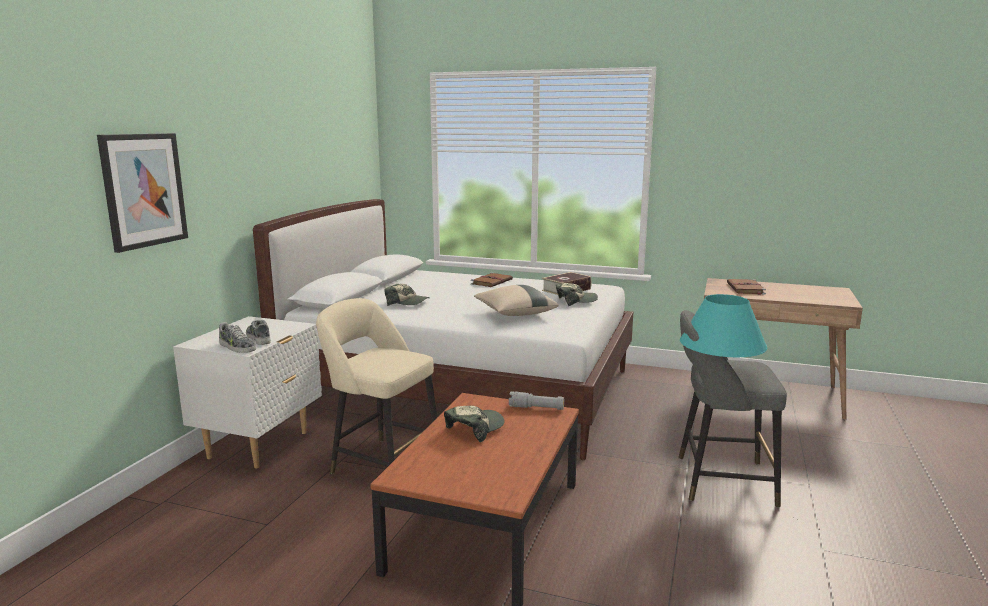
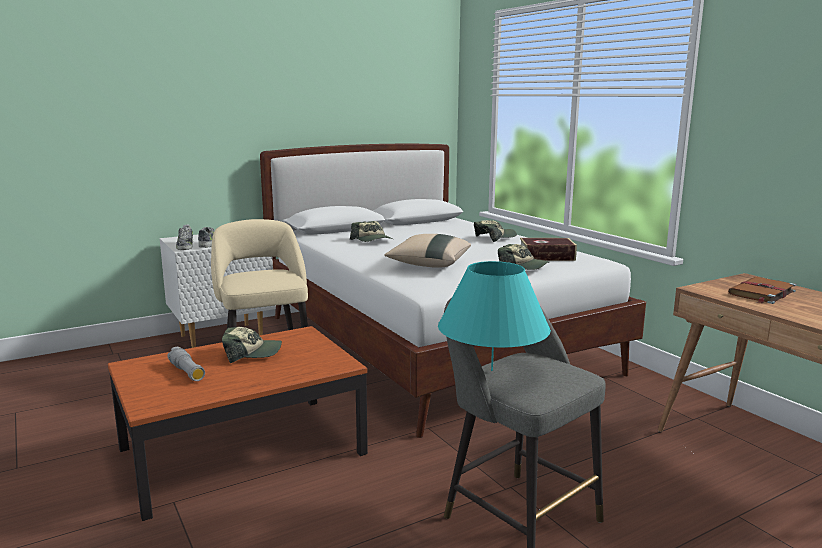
camera: 40 degrees right, 0 degrees up
picture [97,133,188,253] -> none
brown book [471,273,513,287] -> cap [474,220,517,242]
grey flashlight [509,391,564,410] -> grey flashlight moved to [168,347,205,381]

